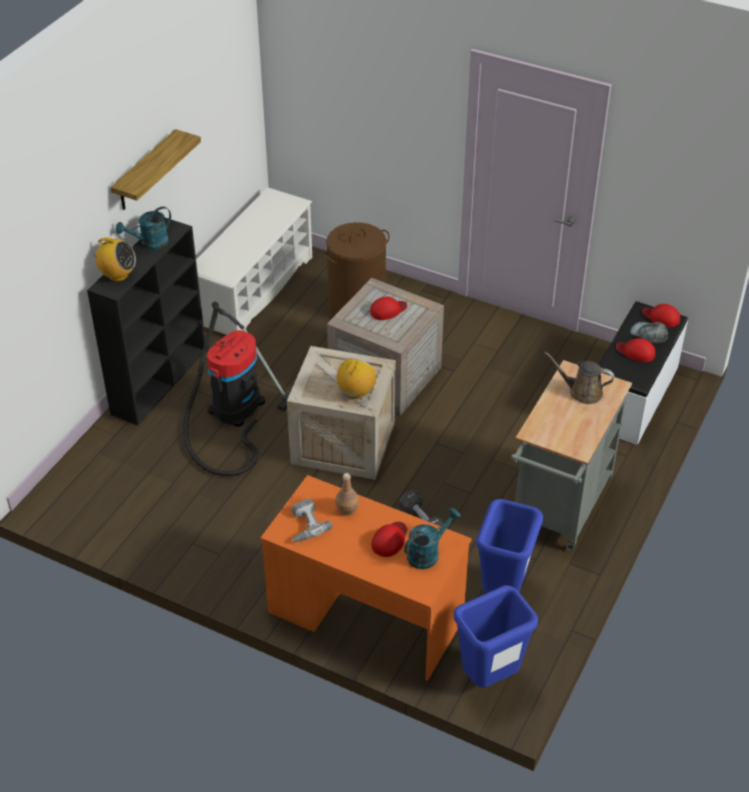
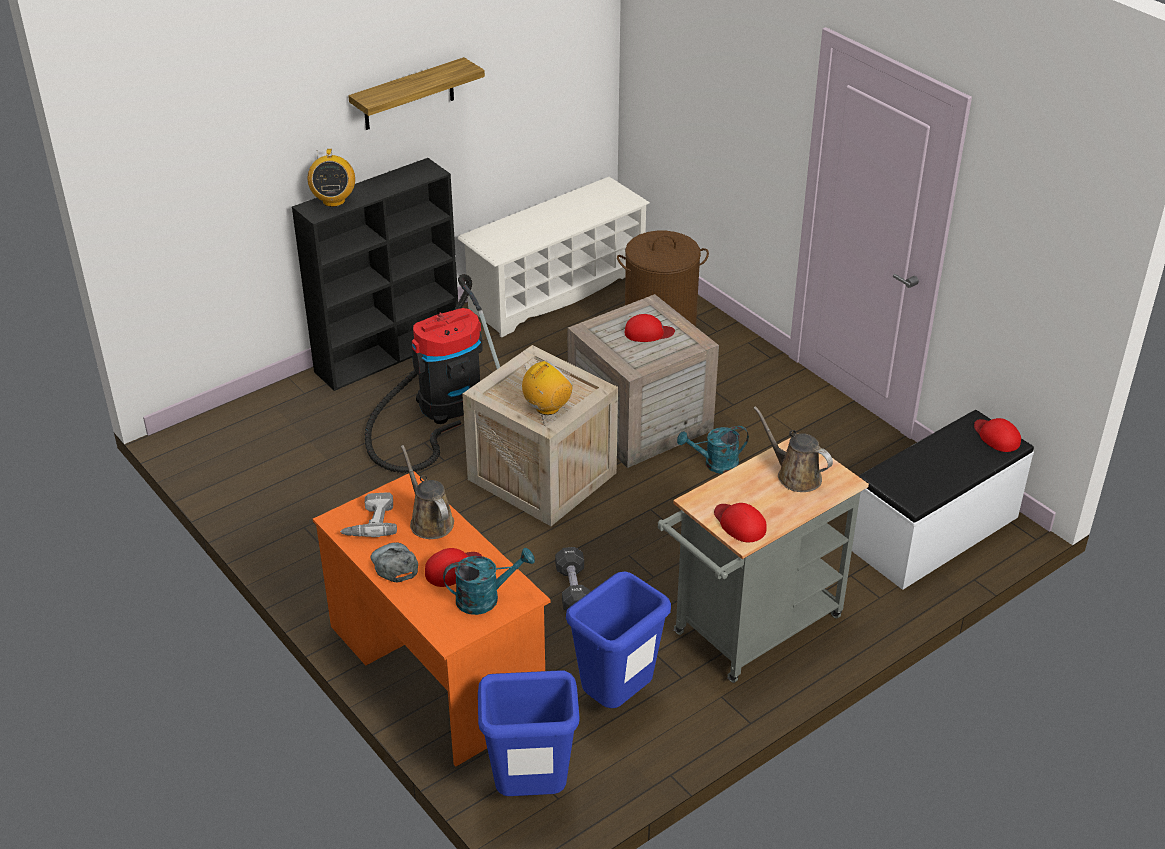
camera: 25 degrees right, 5 degrees down
radio [89,238,136,282] -> radio turned 45 degrees clockwise [308,149,355,207]
turquoise watering can [116,206,171,249] -> turquoise watering can moved to [677,426,749,474]
brown bottle [335,473,359,516] -> brown watering can [401,445,454,539]
red cap [616,338,655,362] -> red cap moved to [714,503,767,542]
grey cap [630,322,668,343] -> grey cap moved to [371,543,418,583]

